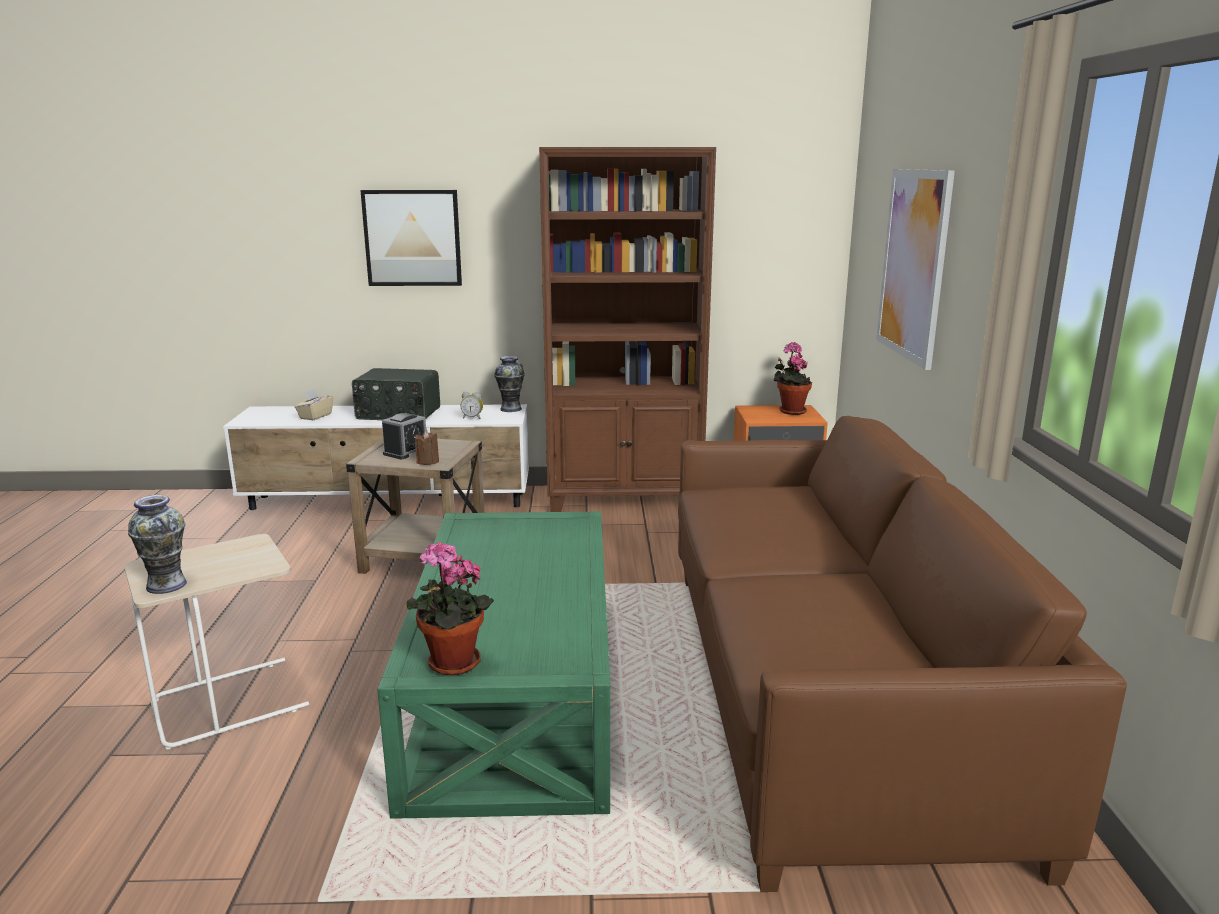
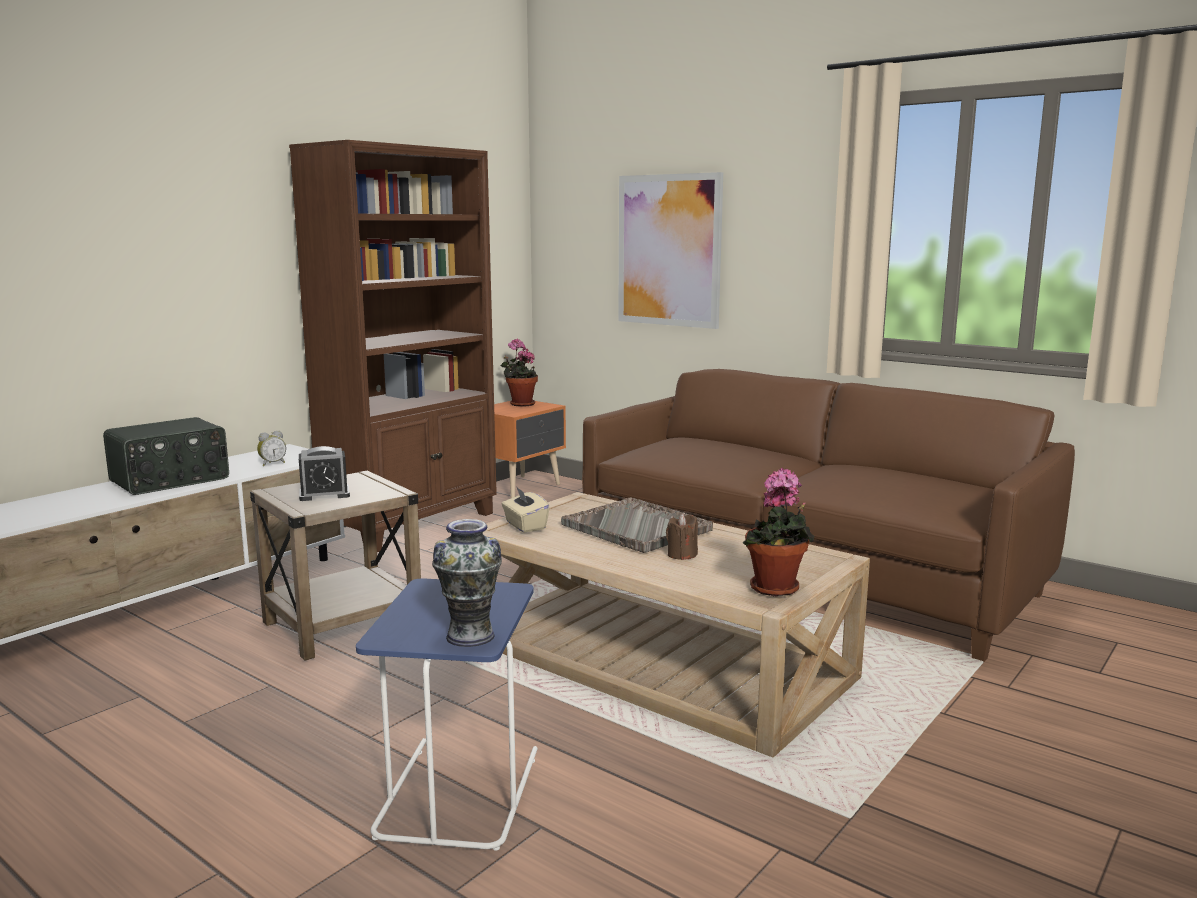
camera: 50 degrees left, 5 degrees down
beige side table [124,534,309,750] -> blue side table [356,578,538,851]
beige tissue box [295,389,333,420] -> beige tissue box moved to [502,488,550,533]
picture [360,190,462,286] -> none
green coffee table [377,511,610,819] -> beige coffee table [483,492,870,757]
alarm clock [382,413,426,459] -> alarm clock turned 90 degrees clockwise [299,446,350,501]
brown candle [415,431,439,465] -> brown candle moved to [666,514,698,560]
vase [494,356,525,412] -> none
none -> grey tray [561,497,713,553]

